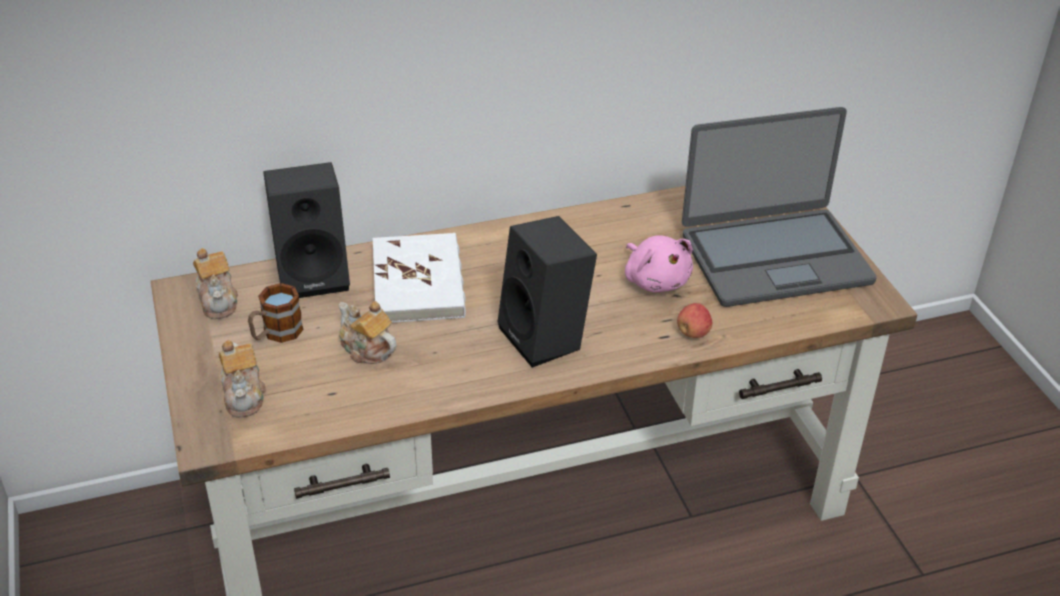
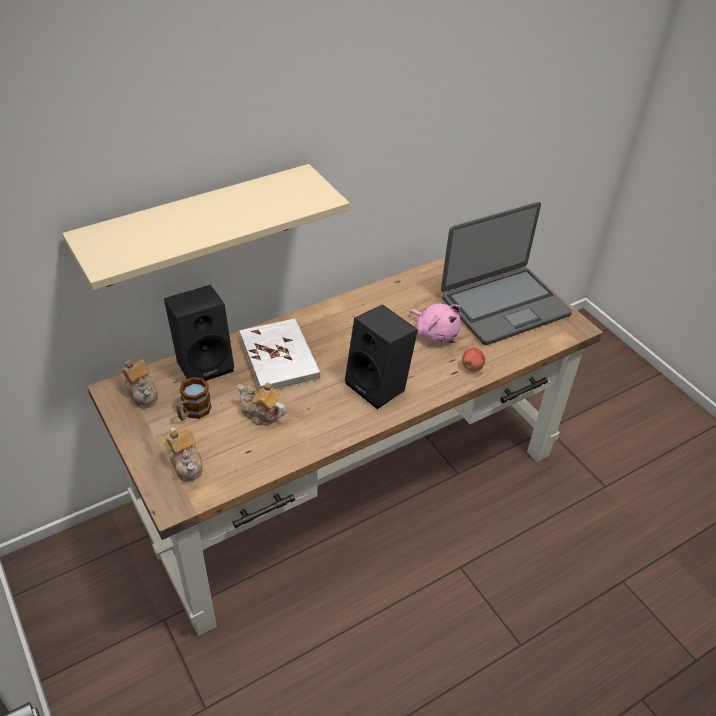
camera: 15 degrees left, 5 degrees up
none -> beige shelf [62,164,349,290]

